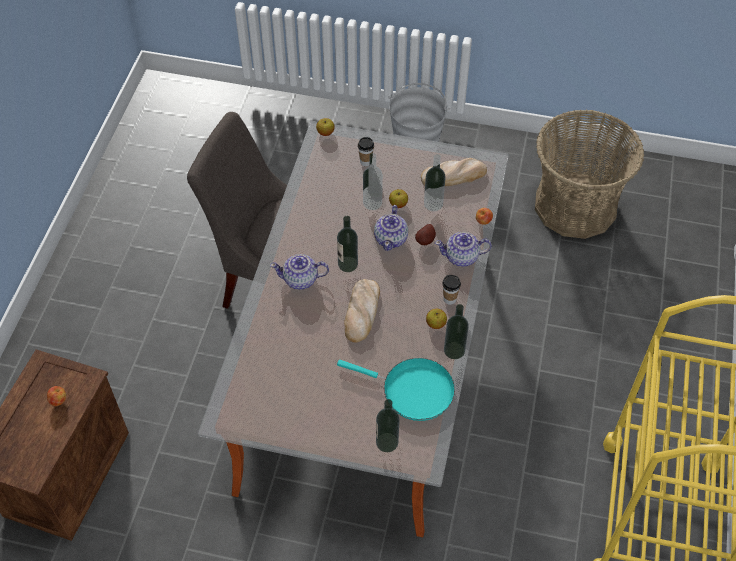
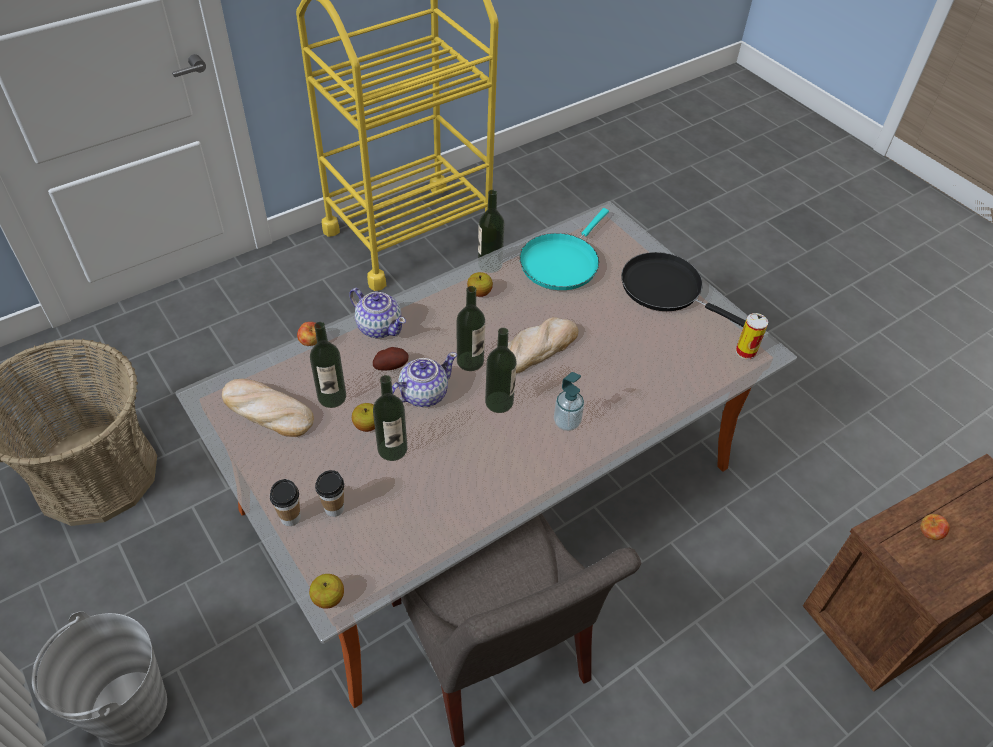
camera: 140 degrees left, 5 degrees down
teapot [270,254,329,290] -> soap dispenser [554,372,584,431]
turquoise frying pan [337,358,455,421] -> turquoise frying pan turned 120 degrees counterclockwise [520,208,609,290]
bottle [376,399,400,452] -> bottle moved to [457,286,485,371]
cup [442,275,461,305] -> cup moved to [270,479,301,526]
none -> black frying pan [621,252,746,327]
none -> can [735,313,768,360]

